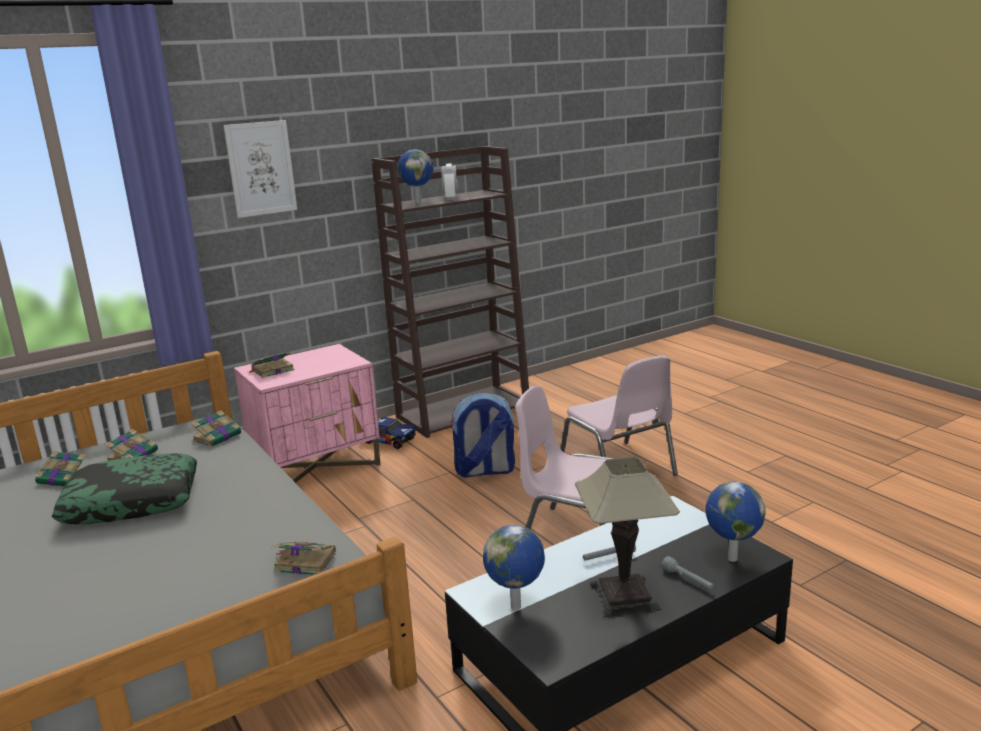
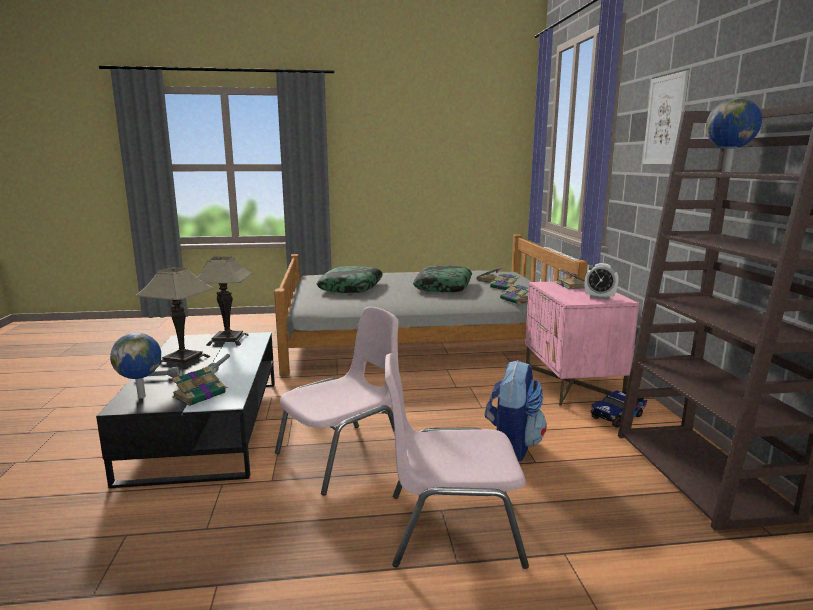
camera: 115 degrees right, 5 degrees down
book [272,541,336,575] -> book moved to [172,367,228,406]
alarm clock [441,163,458,201] -> alarm clock moved to [585,263,618,300]
globe [483,525,545,610] -> table lamp [197,256,252,346]
none -> pillow [317,266,383,293]

